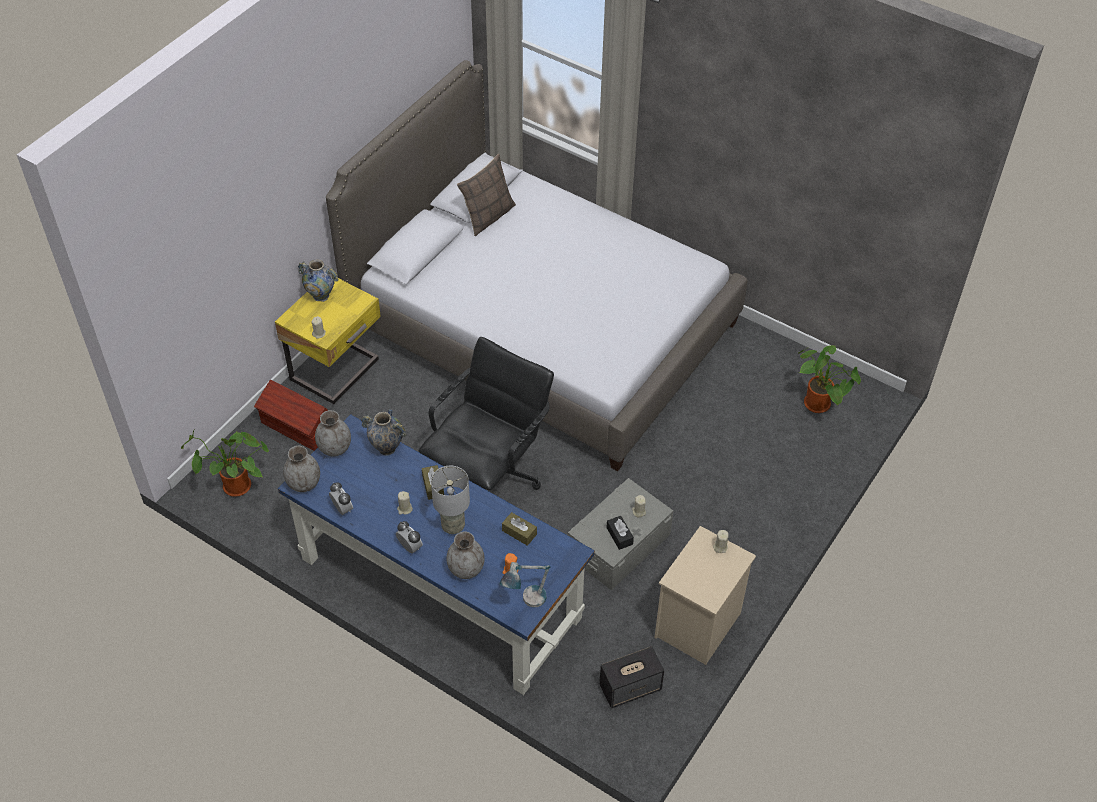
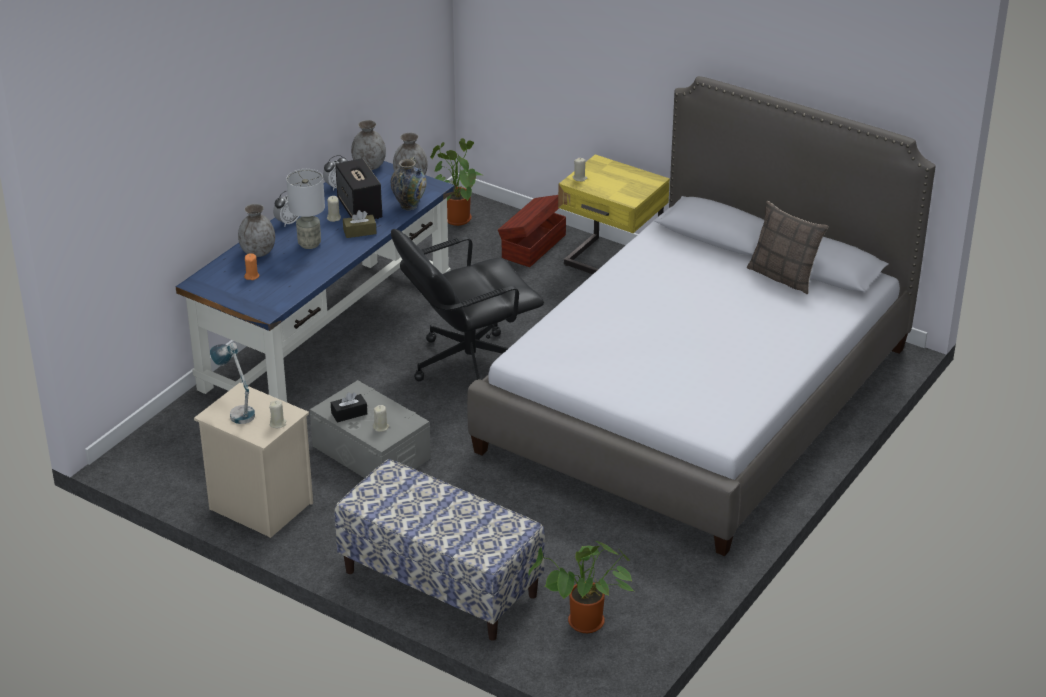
camera: 90 degrees right, 15 degrees down
vase [298,259,338,302] -> none
black office chair [419,337,554,491] -> black office chair turned 120 degrees clockwise [391,229,544,381]
table lamp [500,562,550,607] -> table lamp moved to [210,342,255,424]
brown tissue box [502,512,537,546] -> none
speaker [599,646,664,708] -> speaker moved to [335,158,382,219]
none -> bench [334,459,545,641]

